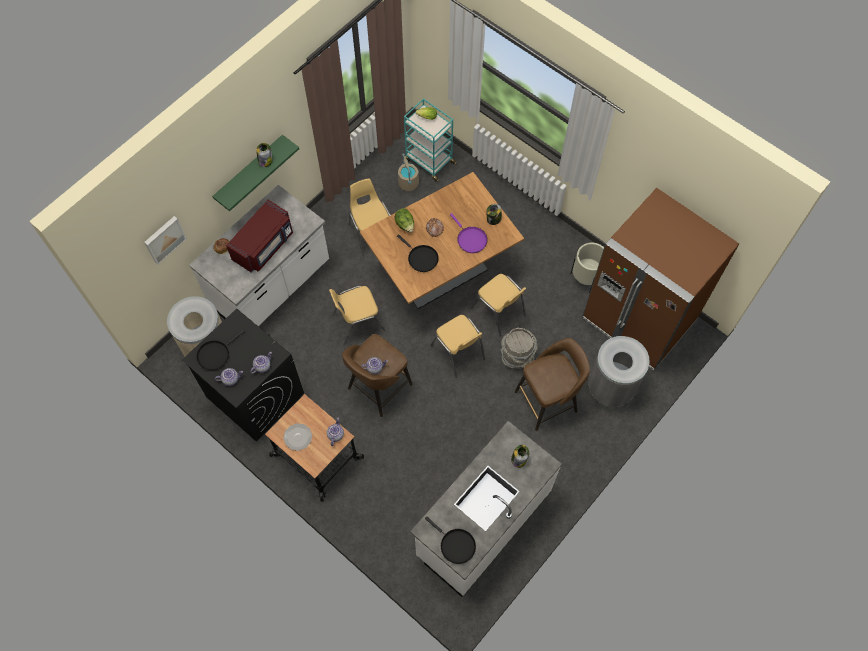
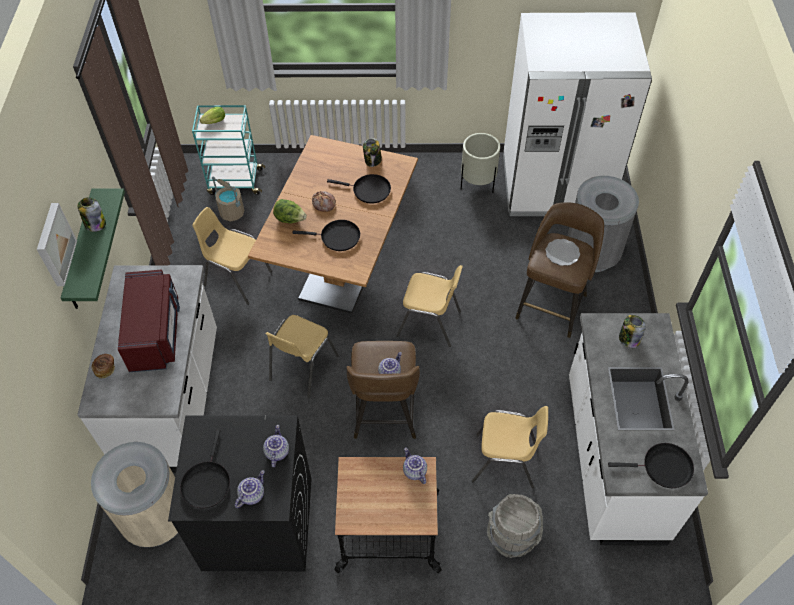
camera: 40 degrees left, 10 degrees down
picture [144,216,187,265] -> picture moved to [37,203,77,286]
plate [283,423,312,451] -> plate moved to [546,239,580,266]
purple frying pan [450,213,488,253] -> black frying pan [327,174,391,204]
yellow chair [471,274,526,336] -> yellow chair moved to [472,406,548,489]
grey bucket [501,328,538,369] -> grey bucket moved to [487,494,543,558]
brown fridge [583,188,739,370] -> white fridge [503,12,652,216]

